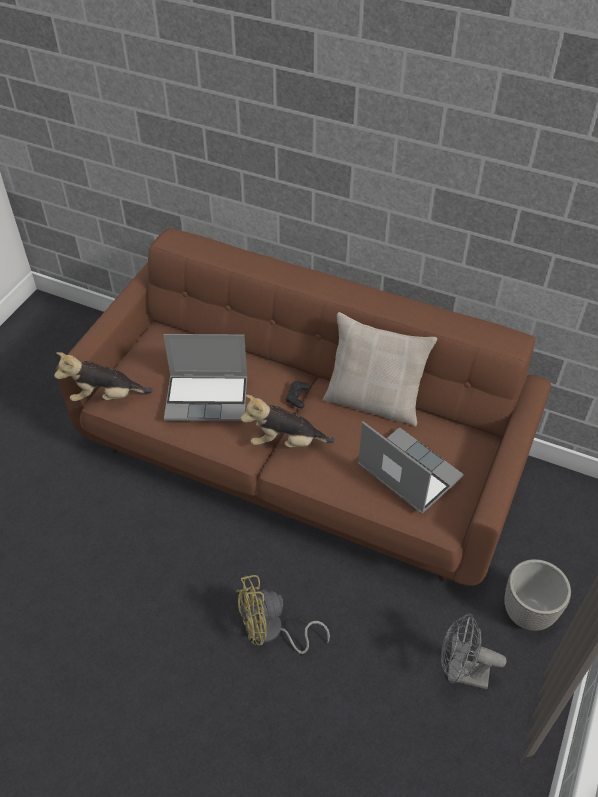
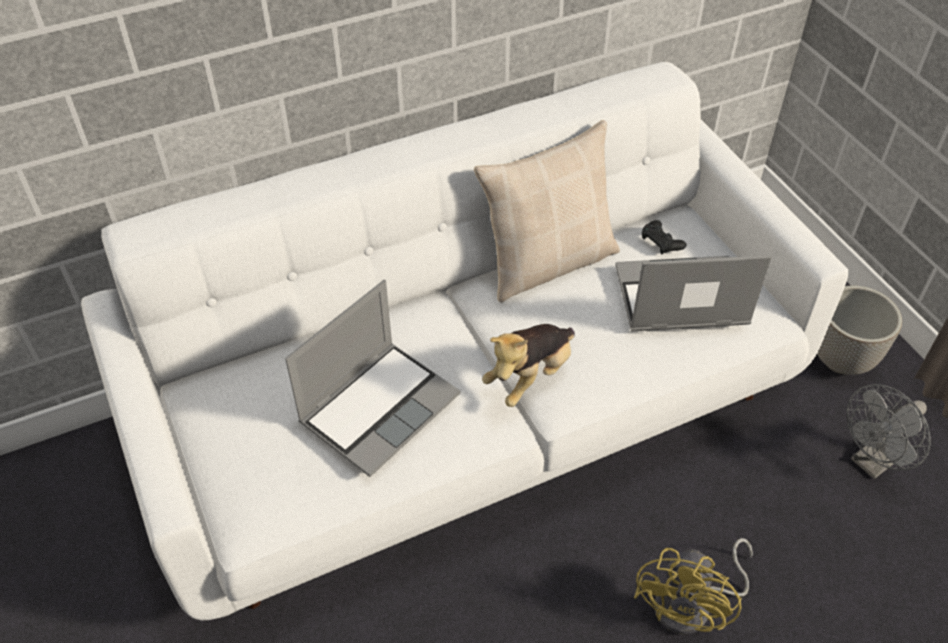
camera: 50 degrees left, 0 degrees up
plush toy [54,352,153,401] -> none
brown sofa [56,228,551,586] -> white sofa [81,62,848,621]
black game controller [286,381,311,408] -> black game controller moved to [642,220,686,254]

